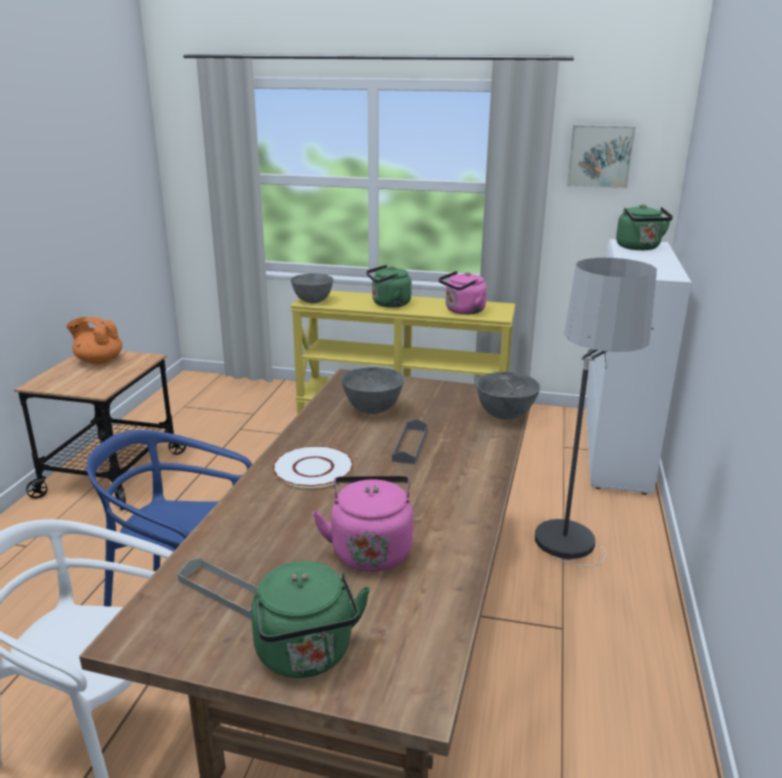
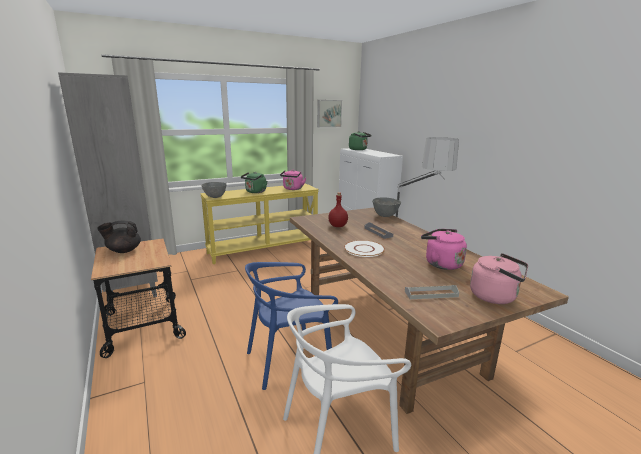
camera: 40 degrees left, 5 degrees down
orange teapot [66,317,122,365] -> black teapot [97,220,141,253]
green kettle [251,561,370,678] -> pink kettle [470,253,528,304]
grey bowl [341,367,404,414] -> red bottle [328,192,348,227]
none -> grey bookcase [58,72,158,297]

